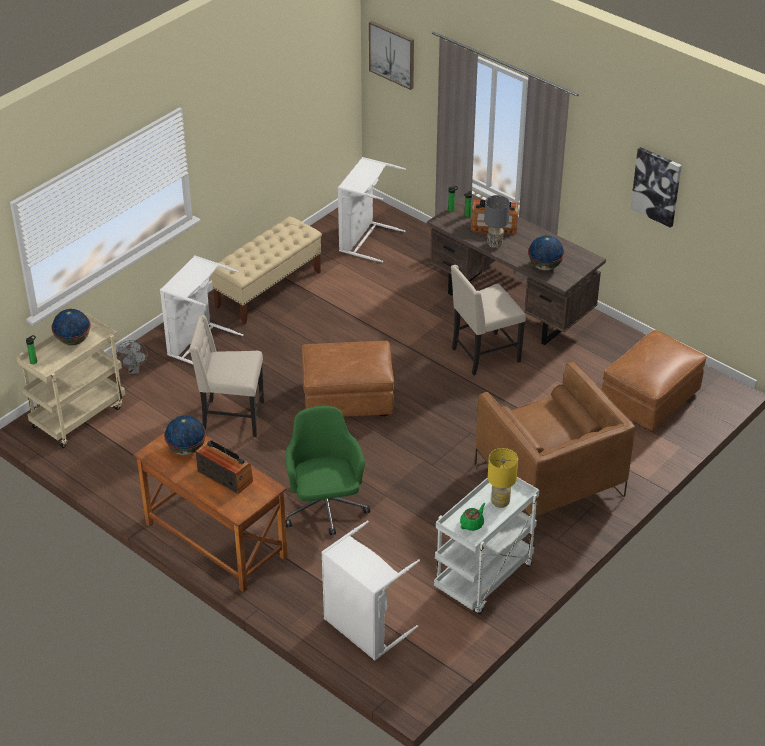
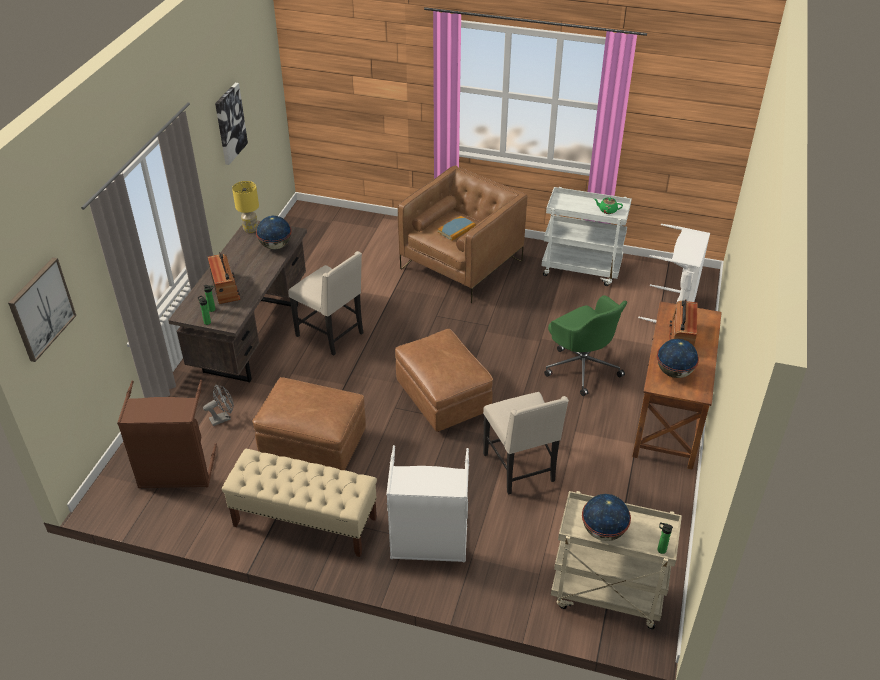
camera: 115 degrees left, 0 degrees up
grey fan [116,340,148,374] -> grey fan moved to [203,385,234,426]
green office chair [285,406,370,535] -> green office chair turned 90 degrees counterclockwise [544,295,627,396]
white laundry basket [338,157,406,263] -> brown laundry basket [117,380,217,488]
grey table lamp [484,195,510,248] -> none
yellow table lamp [488,448,518,508] -> yellow table lamp moved to [232,181,259,233]
brown ottoman [602,330,707,431] -> brown ottoman moved to [252,377,366,470]
none -> book [437,216,476,241]

